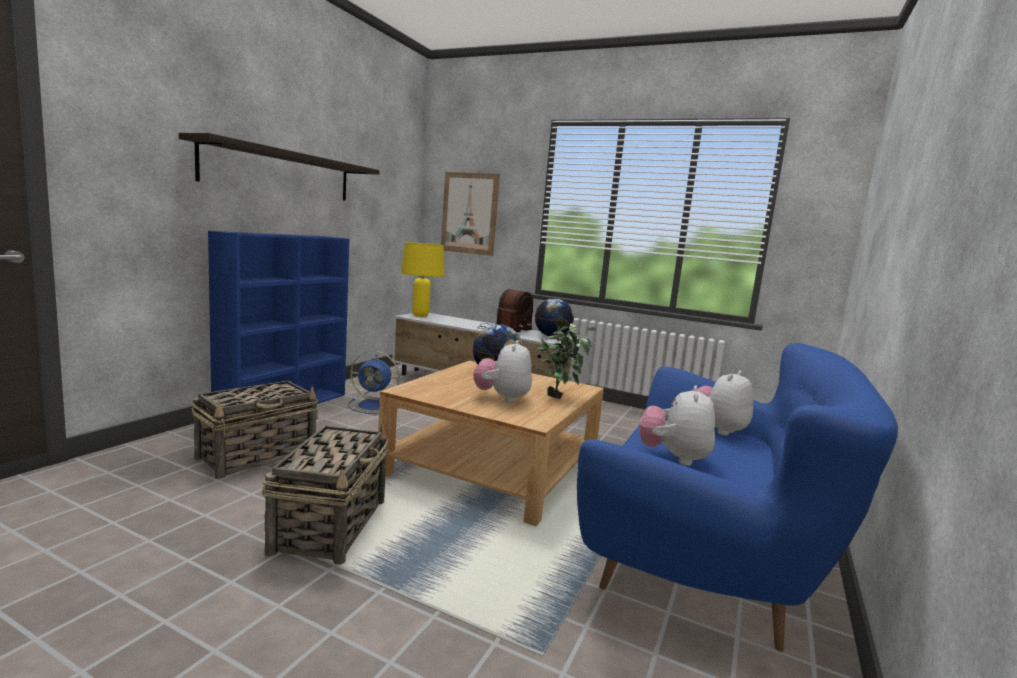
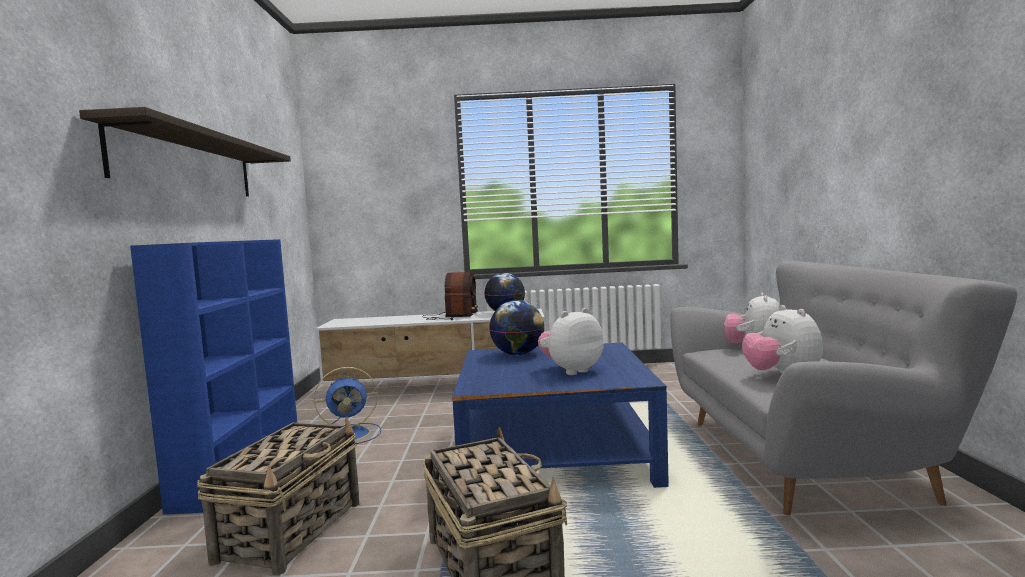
camera: 25 degrees left, 5 degrees down
beige coffee table [378,361,604,526] -> blue coffee table [452,343,669,488]
yellow table lamp [401,242,445,317] -> none
picture [441,172,500,256] -> none
plush toy [473,340,532,403] -> plush toy turned 75 degrees clockwise [538,308,604,375]
potted plant [537,323,596,399] -> none
blue sofa [577,343,898,652] -> grey sofa [670,261,1017,515]

